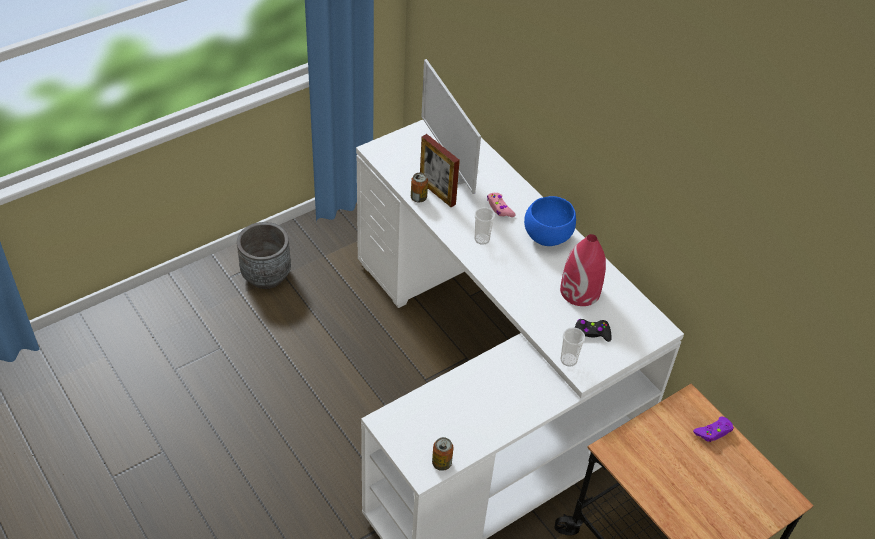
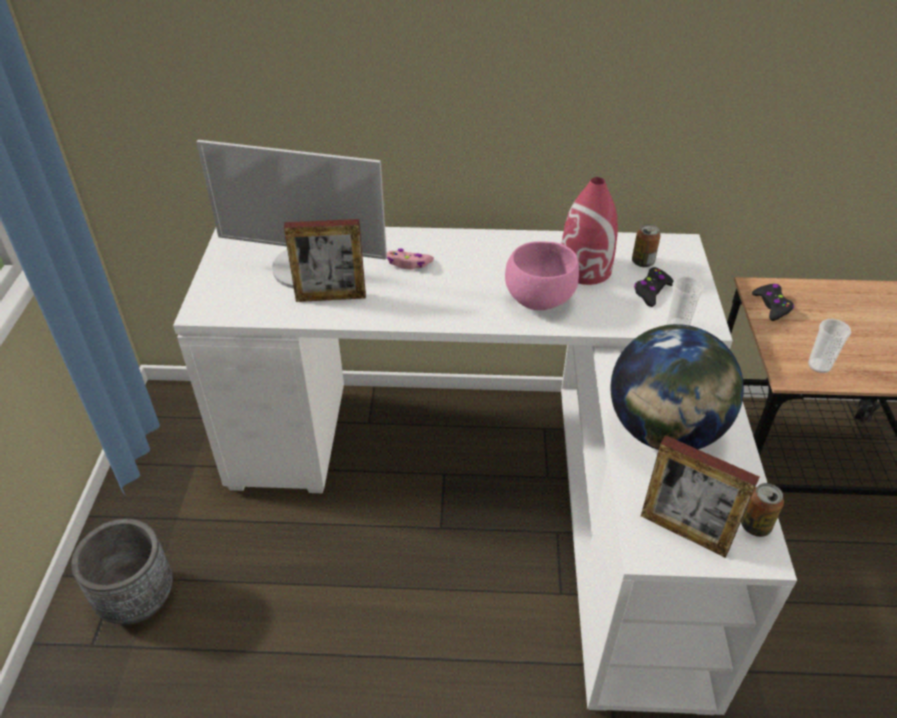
camera: 50 degrees left, 5 degrees down
can [411,173,428,203] -> can moved to [632,224,661,267]
cup [474,207,495,245] -> cup moved to [808,319,851,373]
blue bowl [524,196,576,246] -> none
purple game controller [693,416,734,442] -> none
none -> pink bowl [505,241,579,310]
none -> globe [611,324,744,450]
none -> picture frame [641,435,759,558]
none -> black game controller [752,284,794,321]

